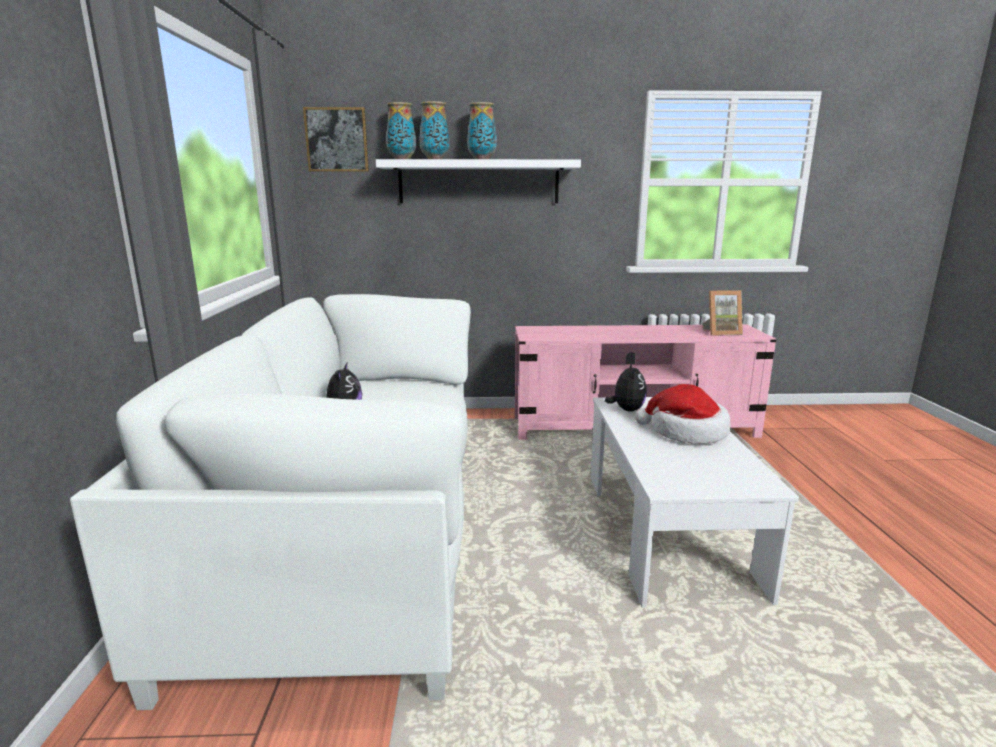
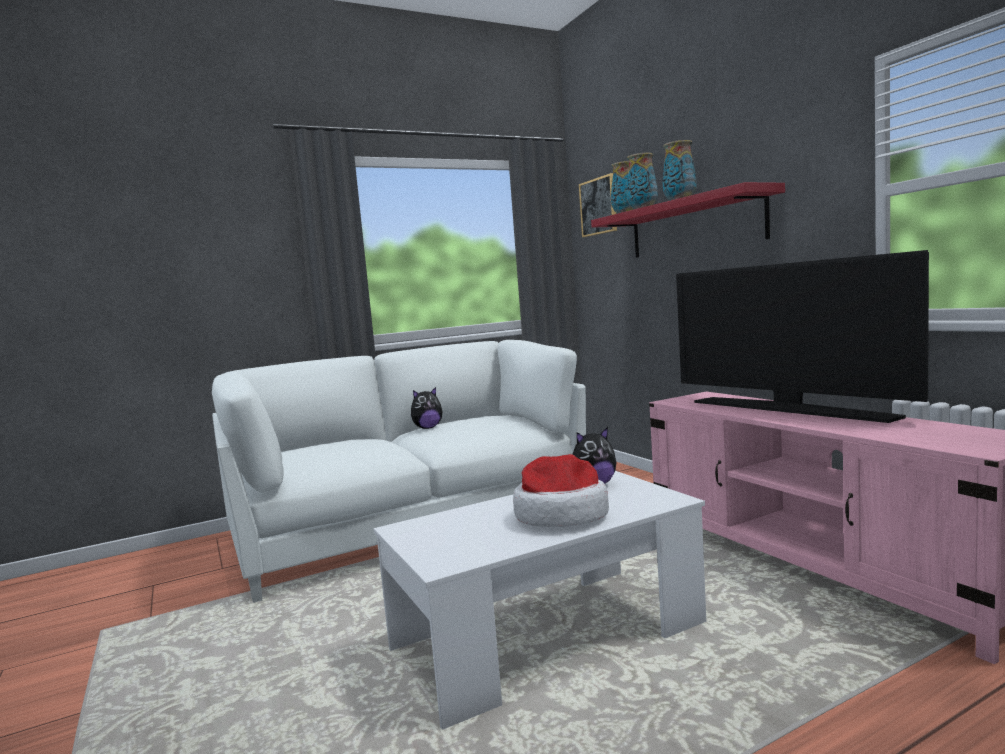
camera: 65 degrees right, 10 degrees down
white shelf [376,159,581,203] -> red shelf [591,182,785,258]
picture frame [702,290,743,336] -> none
none -> television [676,250,929,423]

